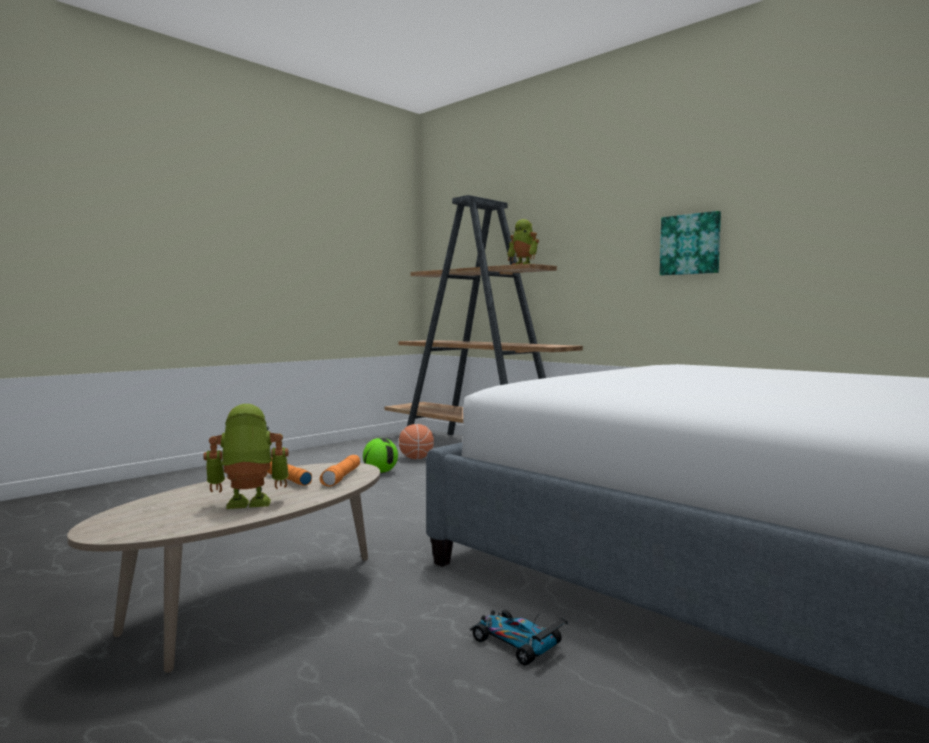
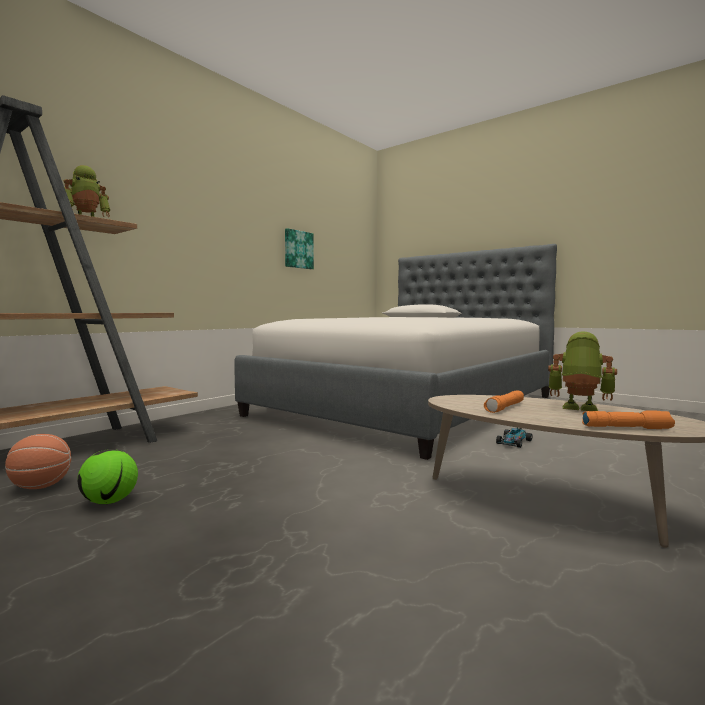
camera: 95 degrees left, 0 degrees up
toy robot [203,404,289,509] -> toy robot turned 135 degrees clockwise [548,331,617,411]
orange flashlight [320,455,360,486] -> orange flashlight moved to [582,410,675,429]
picture [660,211,721,276] -> picture moved to [285,228,314,269]

